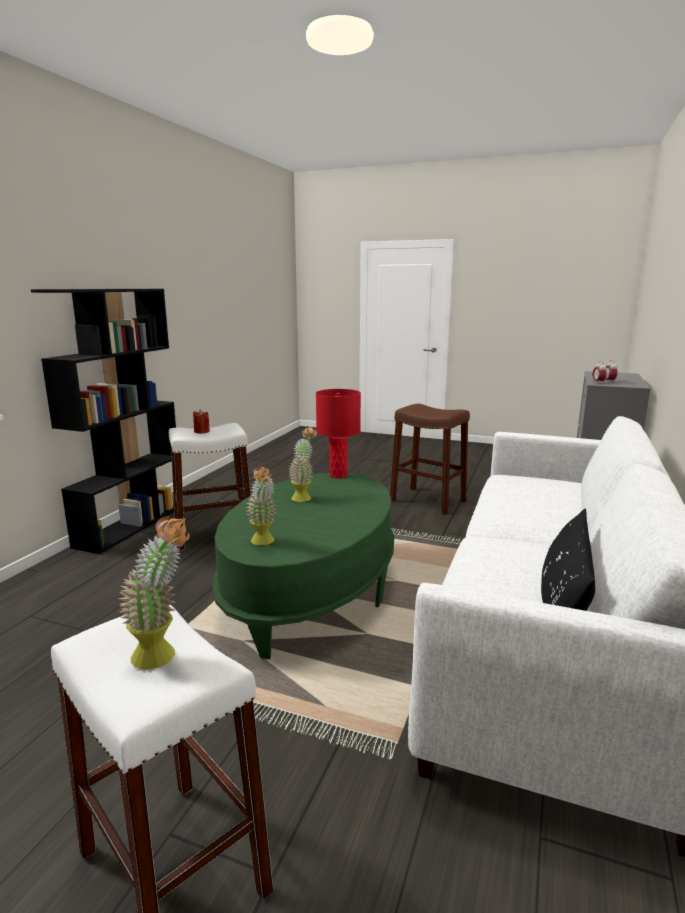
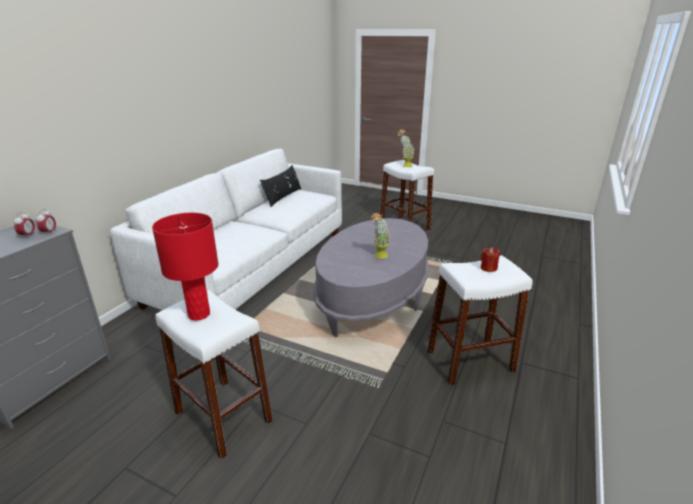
camera: 175 degrees left, 10 degrees up
black bookcase [31,289,176,554] -> none
green coffee table [212,473,394,659] -> grey coffee table [313,218,429,337]
potted plant [246,465,276,545] -> none
red table lamp [316,389,361,478] -> red table lamp moved to [152,213,219,321]
brown stool [390,404,470,515] -> white stool [156,290,273,459]

